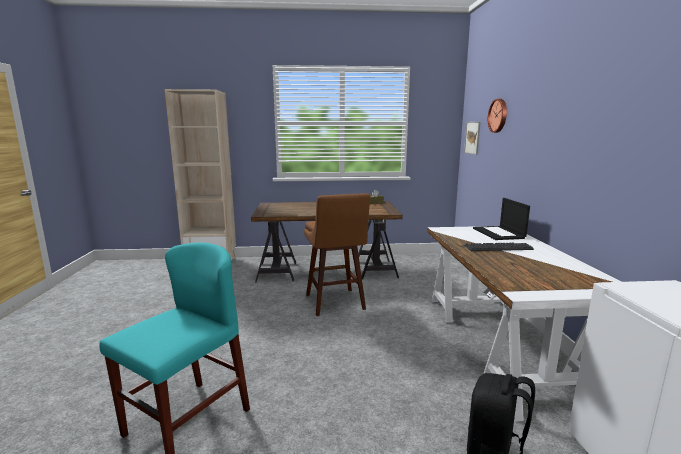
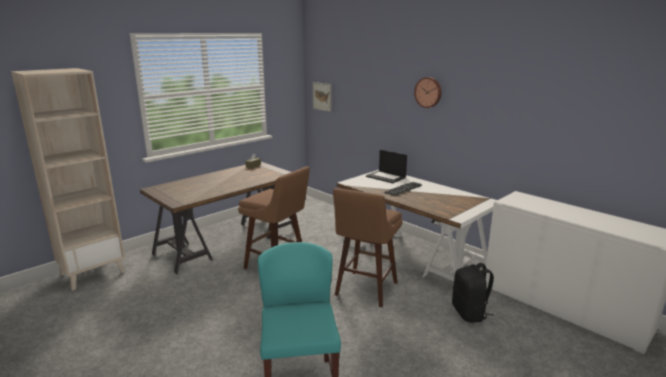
camera: 40 degrees left, 5 degrees up
wall clock [488,99,507,133] -> wall clock moved to [414,77,442,108]
none -> brown stool [333,188,403,308]

